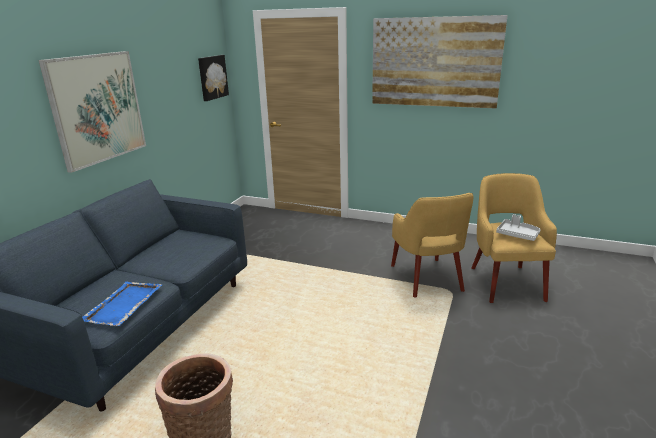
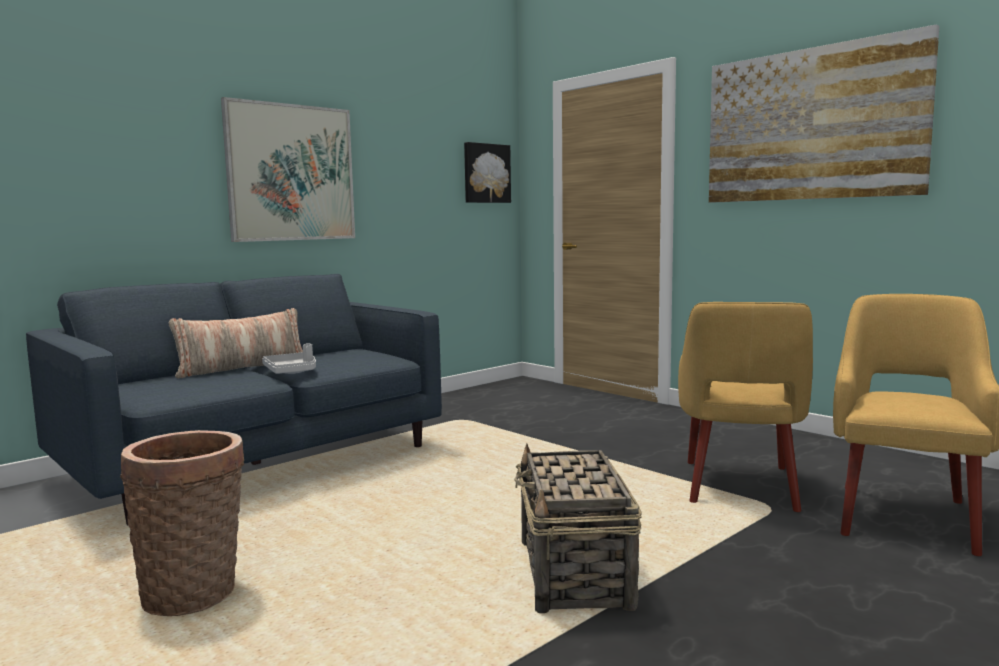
camera: 25 degrees right, 15 degrees down
blue tray [82,282,163,326] -> none
grey tray [496,214,540,241] -> grey tray moved to [262,343,316,374]
none -> pillow [169,308,303,379]
none -> basket [514,444,642,613]

